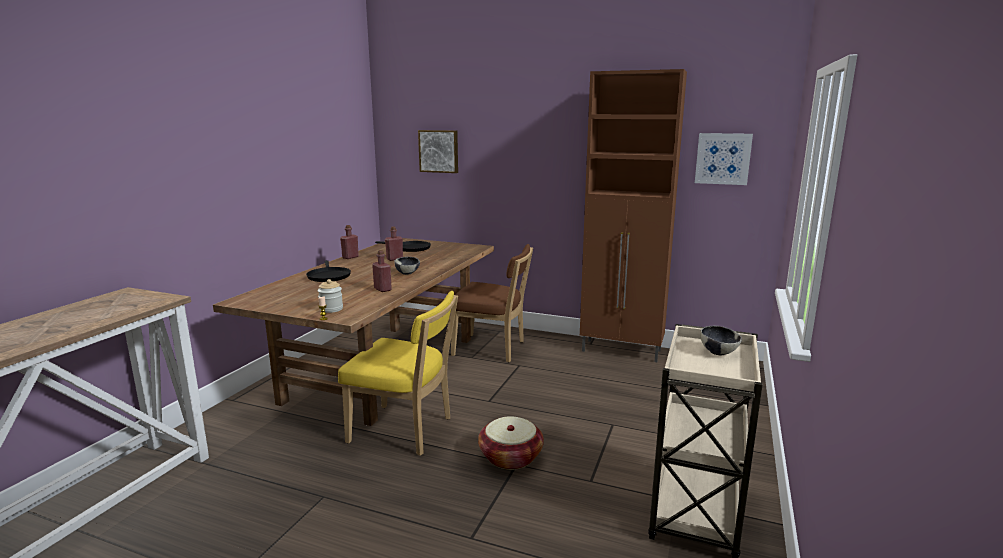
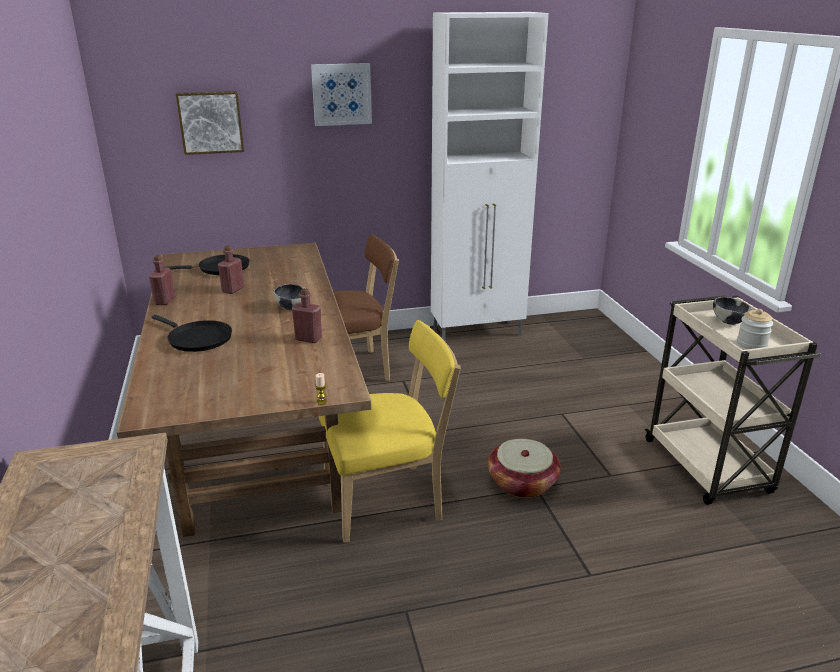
camera: 35 degrees left, 10 degrees up
jar [318,279,343,313] -> jar moved to [737,309,773,349]
brown cabinet [580,69,687,362] -> white cabinet [431,12,549,341]
picture [695,133,753,185] -> picture moved to [311,63,372,126]

